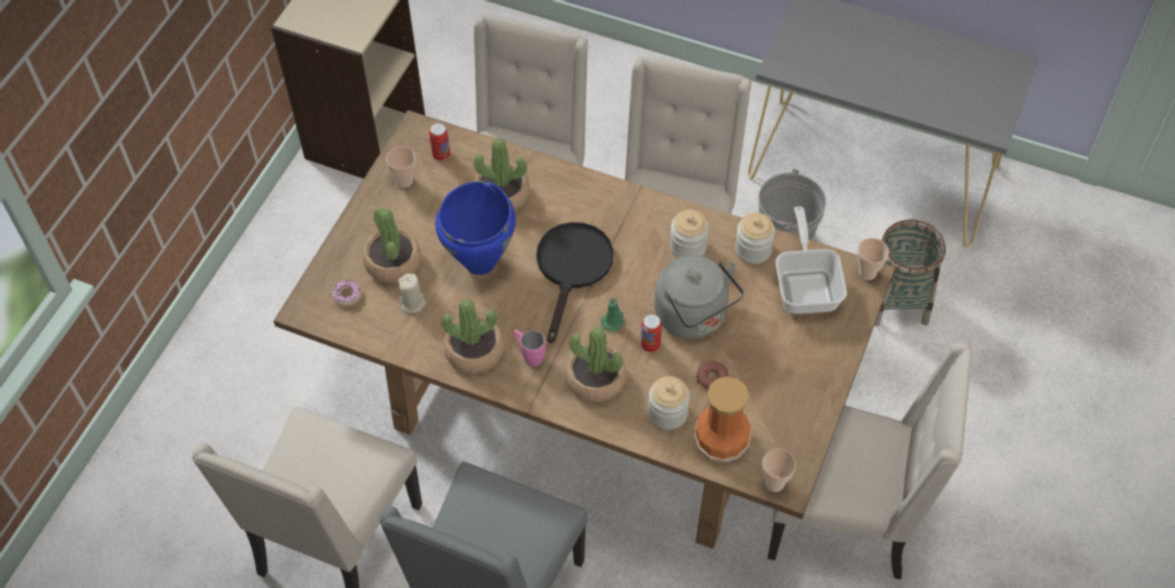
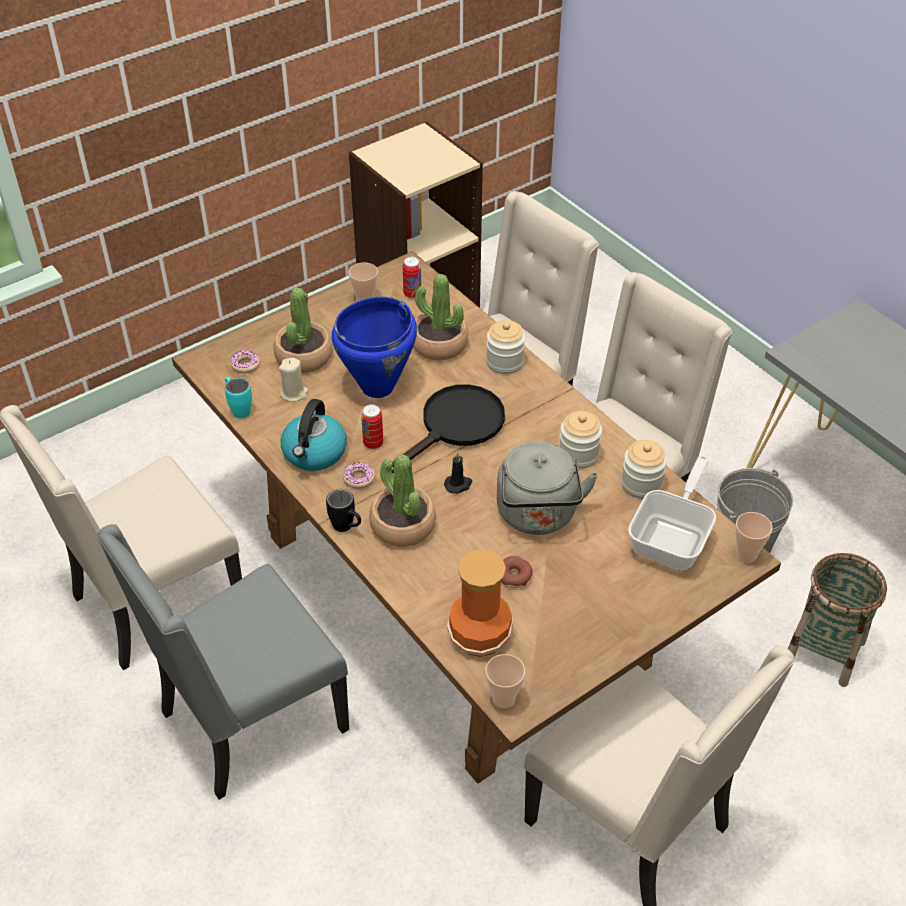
camera: 30 degrees right, 10 degrees down
potted plant [441,299,504,373] -> kettle [281,399,347,471]
pink mug [514,330,546,367] -> donut [343,462,375,489]
green candle [600,297,625,332] -> black candle [444,452,472,494]
can [641,314,662,352] -> can moved to [361,404,384,449]
jar [648,376,690,430] -> jar moved to [486,320,525,374]
none -> turquoise mug [225,377,252,418]
none -> black mug [326,489,361,532]

